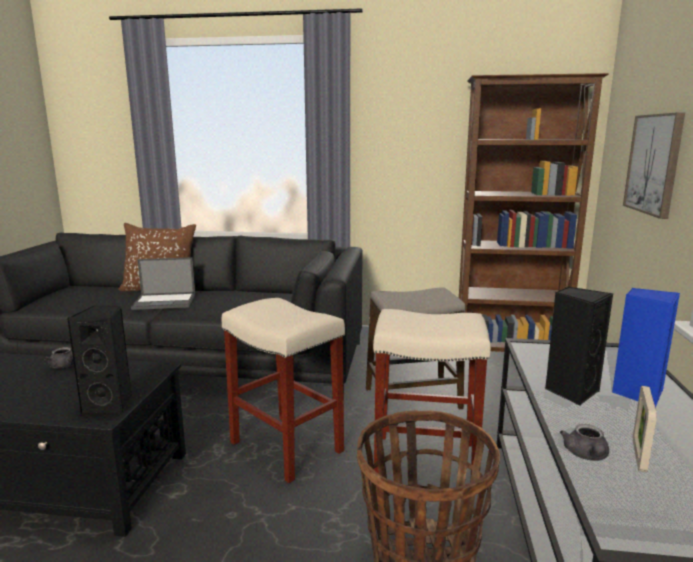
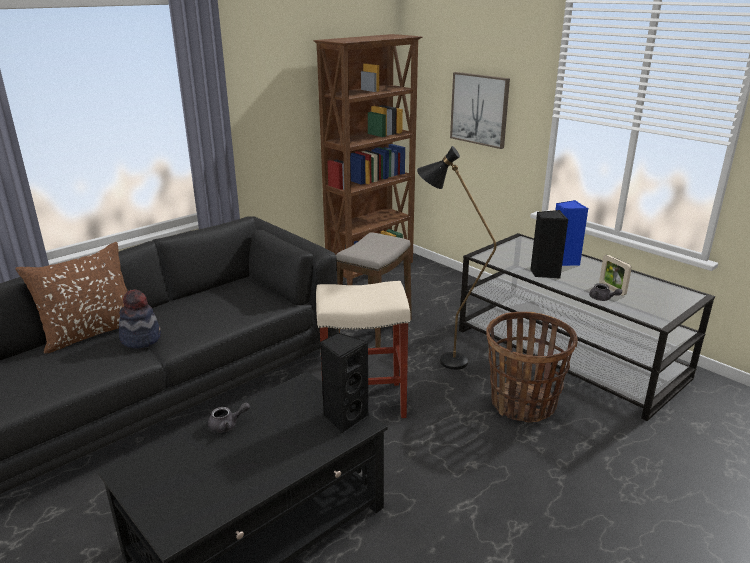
camera: 50 degrees left, 10 degrees up
laptop [131,257,195,310] -> hat [119,289,161,349]
beige stool [373,309,491,476] -> black floor lamp [417,146,496,370]

